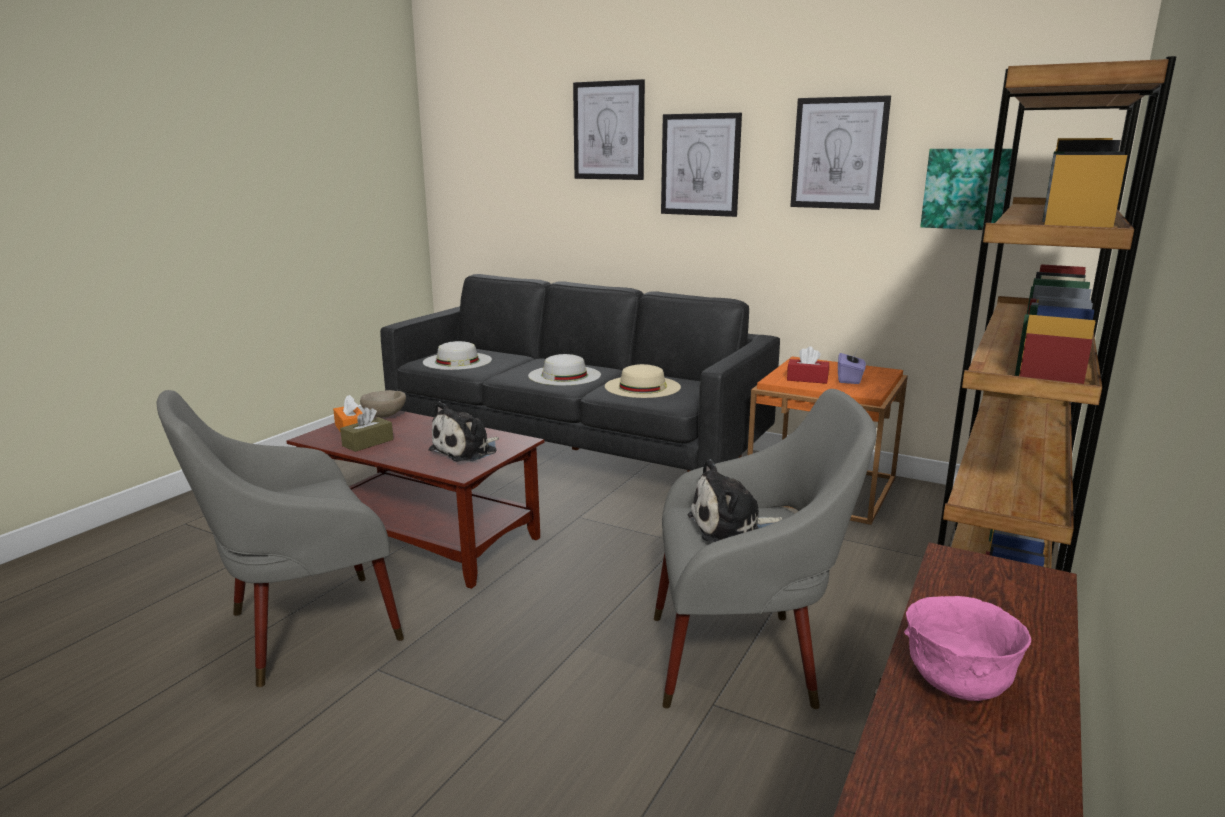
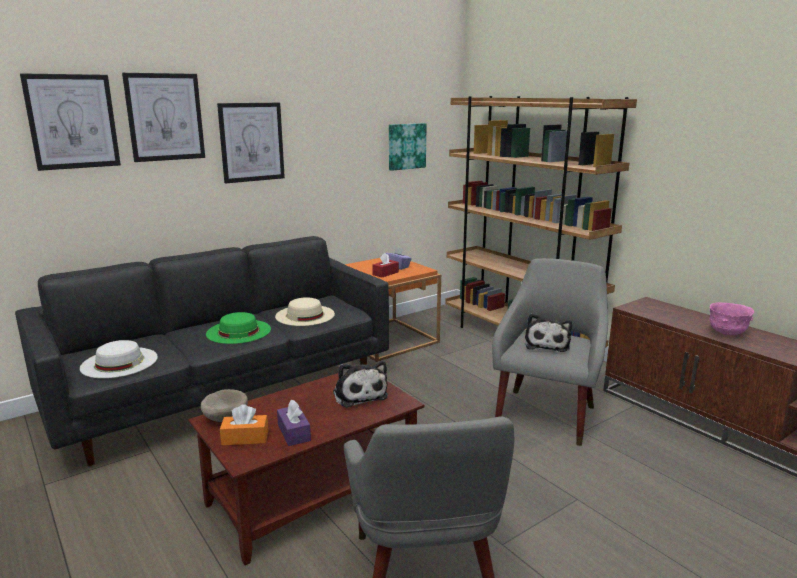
camera: 65 degrees left, 0 degrees up
brown tissue box [340,407,393,452] -> purple tissue box [277,400,311,446]
white hat [528,354,601,385] -> green hat [206,312,271,344]
picture [790,95,891,210] -> picture moved to [20,73,121,171]

